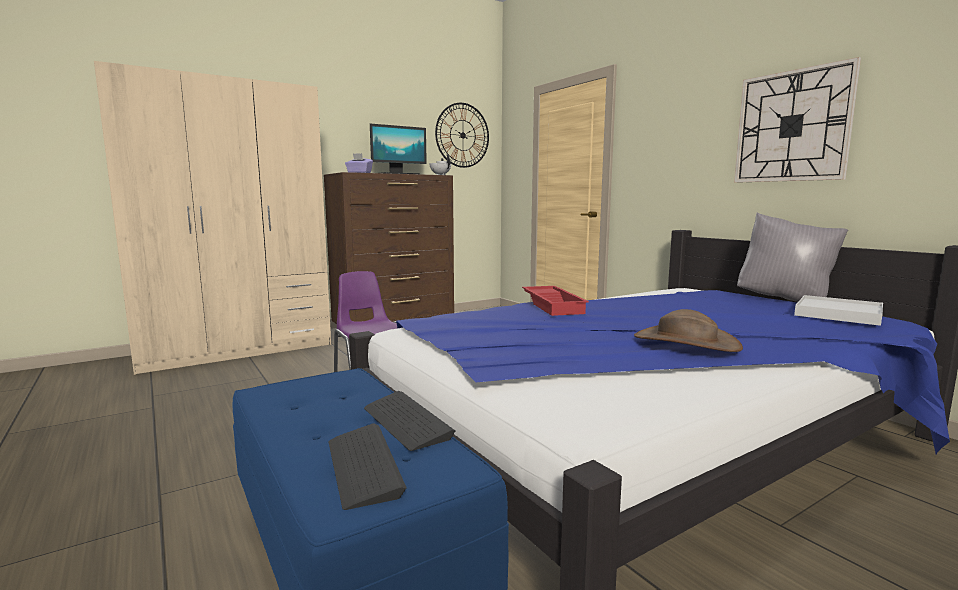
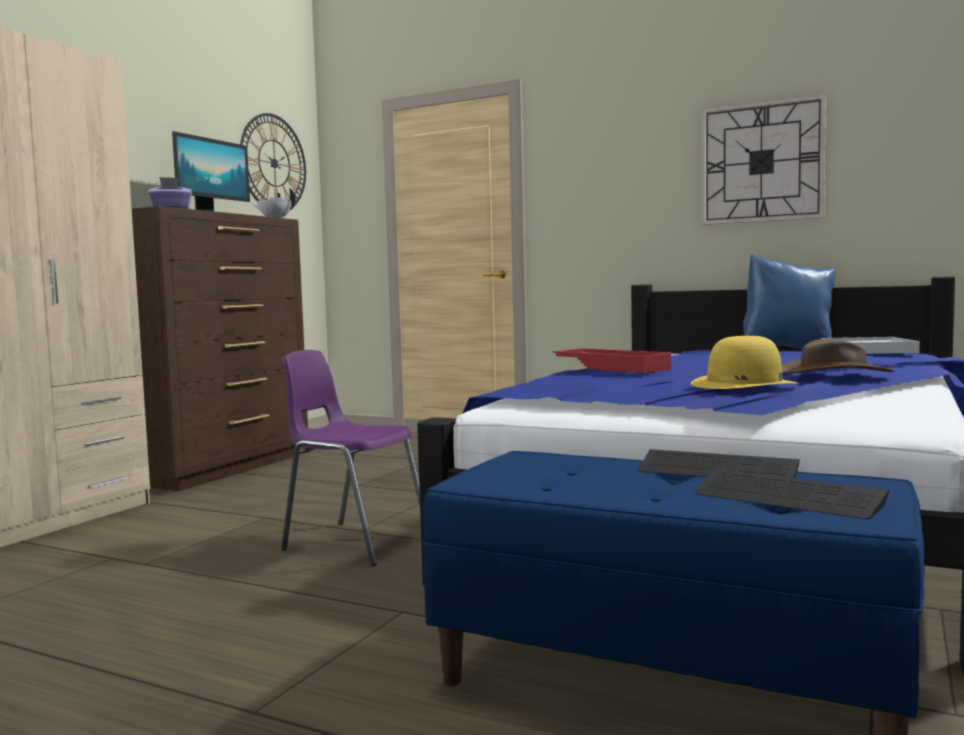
camera: 30 degrees left, 5 degrees down
grey pillow [737,213,848,302] -> blue pillow [743,254,835,349]
none -> yellow hat [691,336,798,389]

